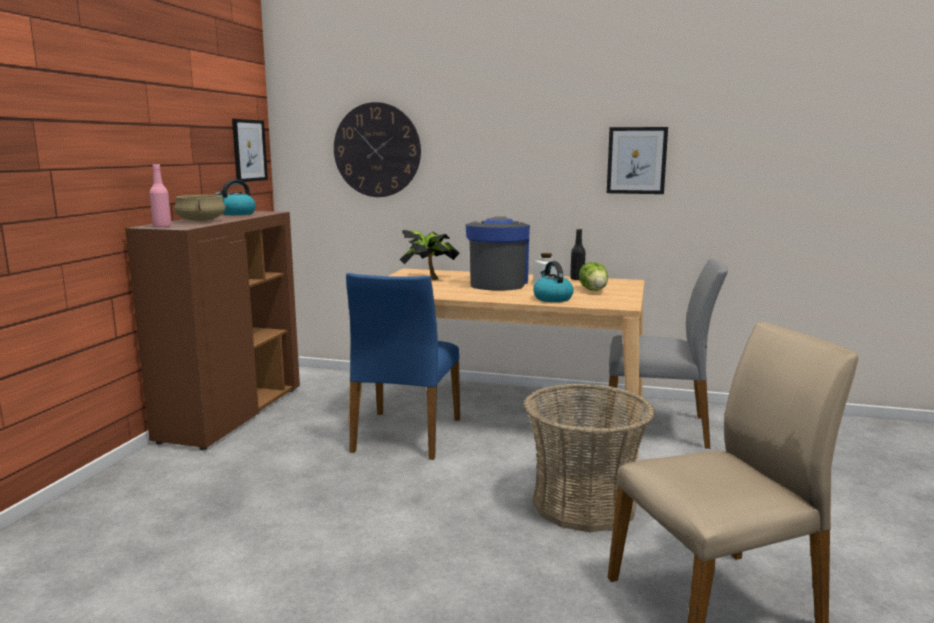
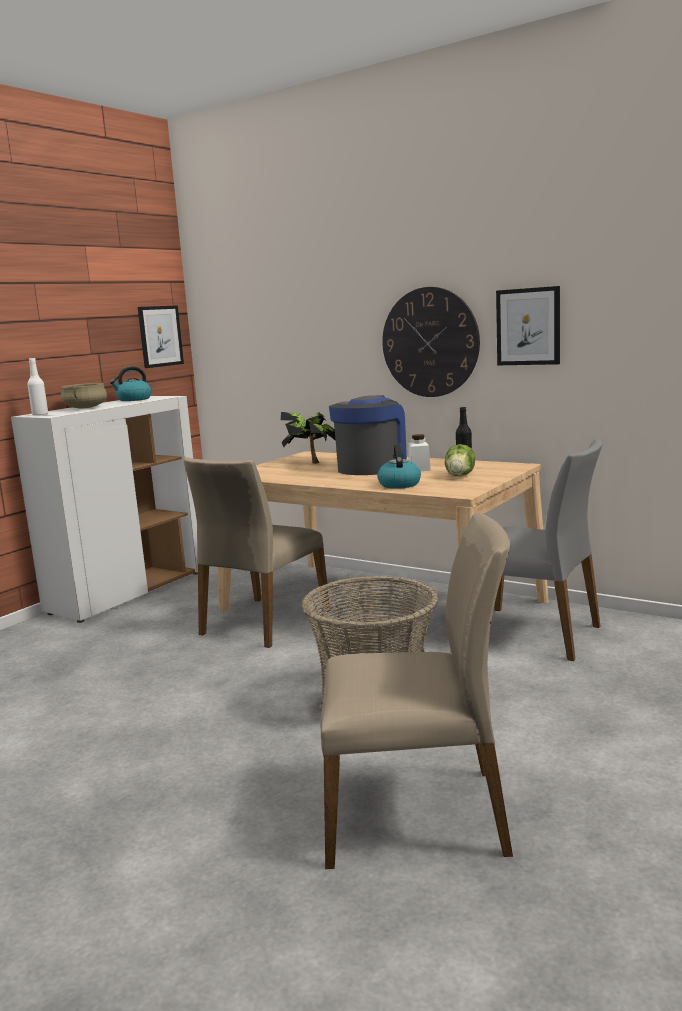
camera: 20 degrees right, 0 degrees up
brown cabinet [125,211,300,450] -> white cabinet [11,396,198,623]
pink bottle [150,164,171,227] -> white bottle [27,358,48,416]
wall clock [334,102,421,197] -> wall clock moved to [382,287,480,397]
blue chair [346,273,460,460] -> beige chair [184,457,330,648]

